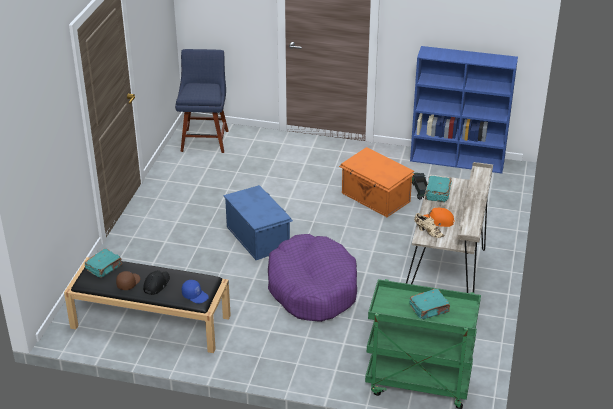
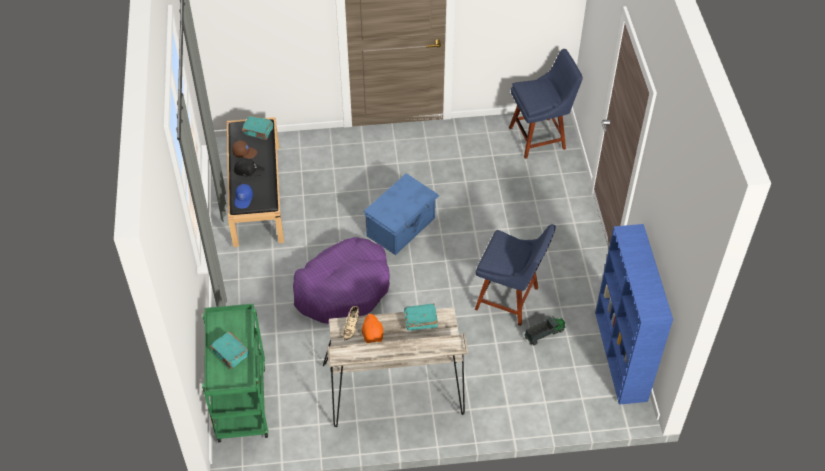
camera: 70 degrees right, 15 degrees up
orange storage box [339,147,414,217] -> blue chair [475,224,556,326]

